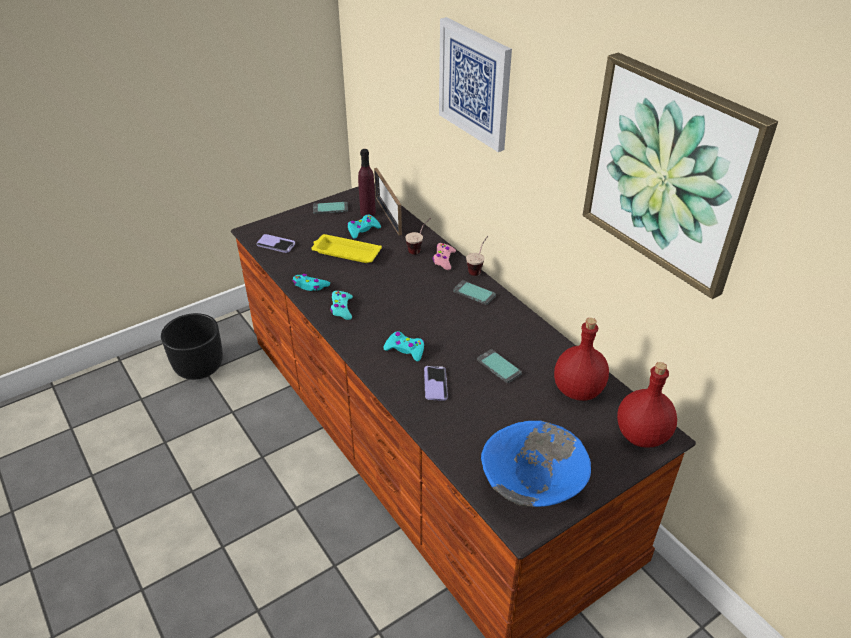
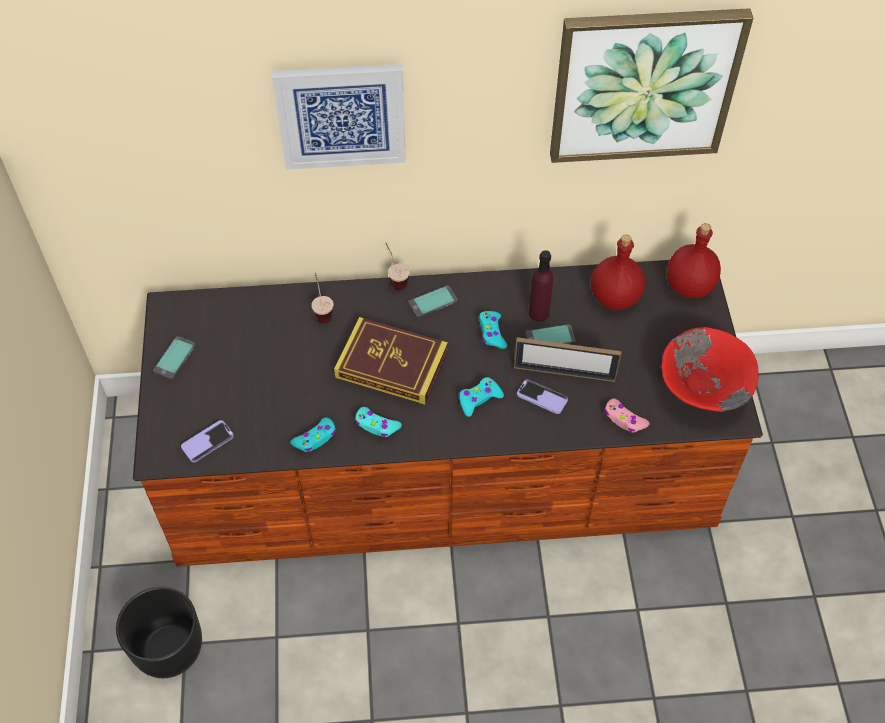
camera: 60 degrees left, 15 degrees up
yellow tray [311,234,382,263] -> none
turquoise game controller [347,214,381,239] -> turquoise game controller moved to [479,311,507,349]
purple bottle [358,149,376,216] -> purple bottle moved to [529,250,553,322]
picture frame [374,168,402,236] -> picture frame moved to [514,337,622,382]
pink game controller [432,243,456,270] -> pink game controller moved to [605,399,650,433]
blue bowl [481,421,591,507] -> red bowl [662,327,758,412]
none -> book [334,317,448,405]

